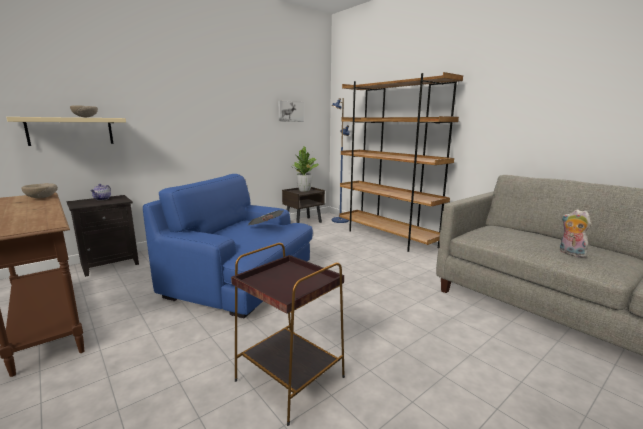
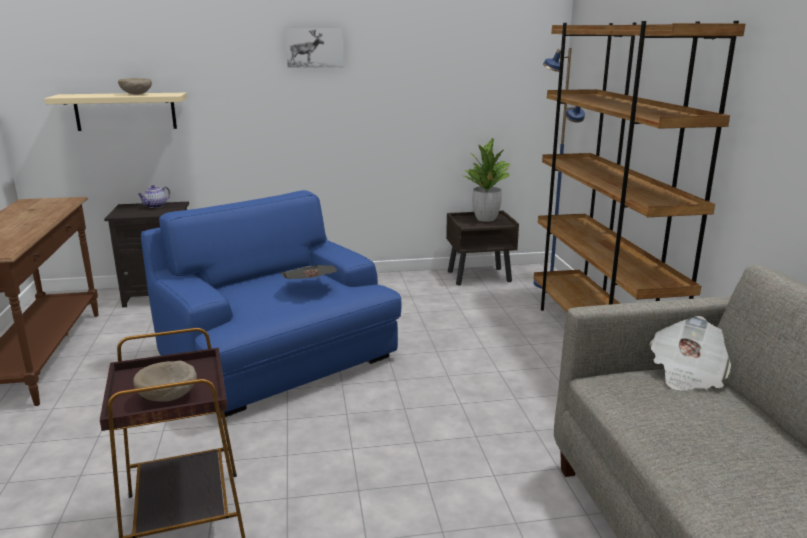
camera: 30 degrees right, 5 degrees up
beige bowl [21,183,58,198] -> beige bowl moved to [133,361,197,402]
picture [278,101,304,122] -> picture moved to [285,27,343,68]
plush toy [560,209,591,258] -> none
none -> newspaper [650,316,731,390]

